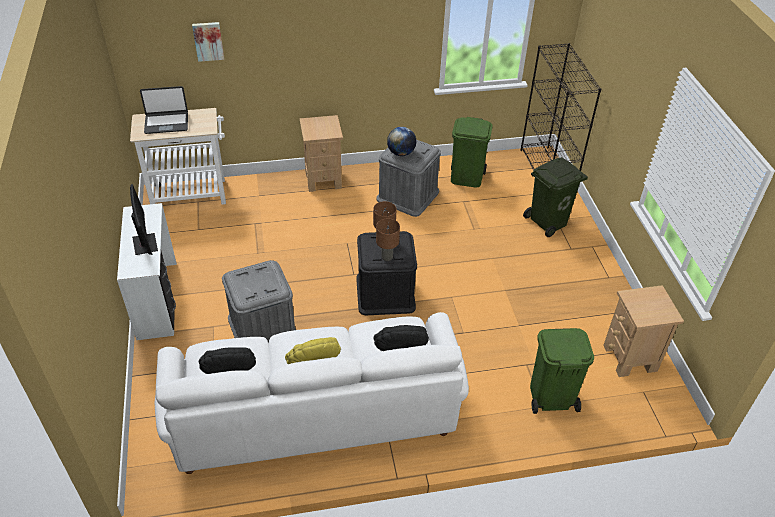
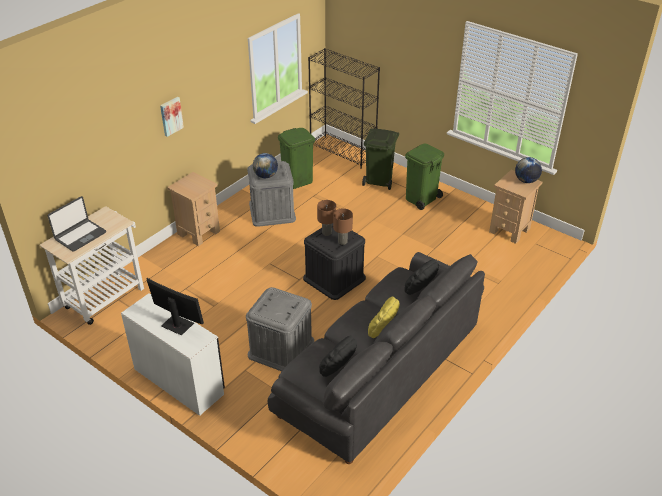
camera: 40 degrees left, 5 degrees down
white sofa [155,312,469,474] -> black sofa [268,252,485,464]
picture [192,22,224,62] -> picture moved to [160,97,184,137]
green trash can [530,328,594,414] -> green trash can moved to [405,144,444,210]
none -> globe [515,157,542,183]

